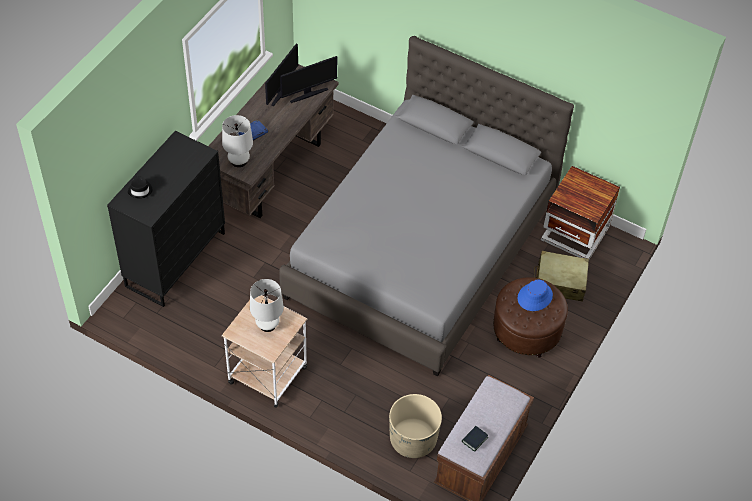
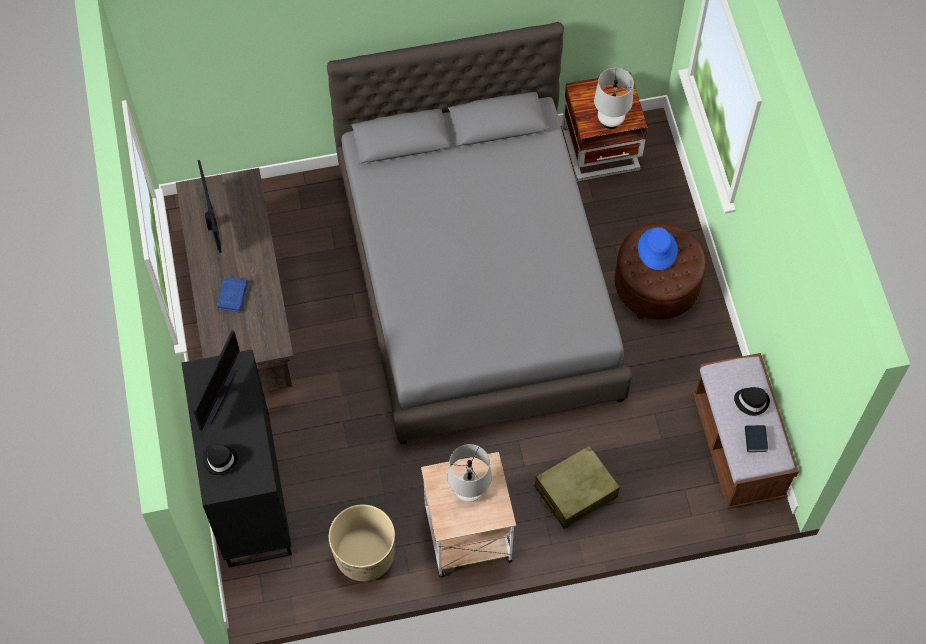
camera: 40 degrees left, 10 degrees up
white table lamp [222,115,253,167] -> white table lamp moved to [594,68,634,129]
monitor [280,56,337,103] -> monitor moved to [193,330,240,431]
beige planter [389,394,442,458] -> beige planter moved to [329,505,395,581]
beige suitcase [534,251,589,302] -> beige suitcase moved to [534,445,620,529]
none -> black hat [734,387,770,416]

